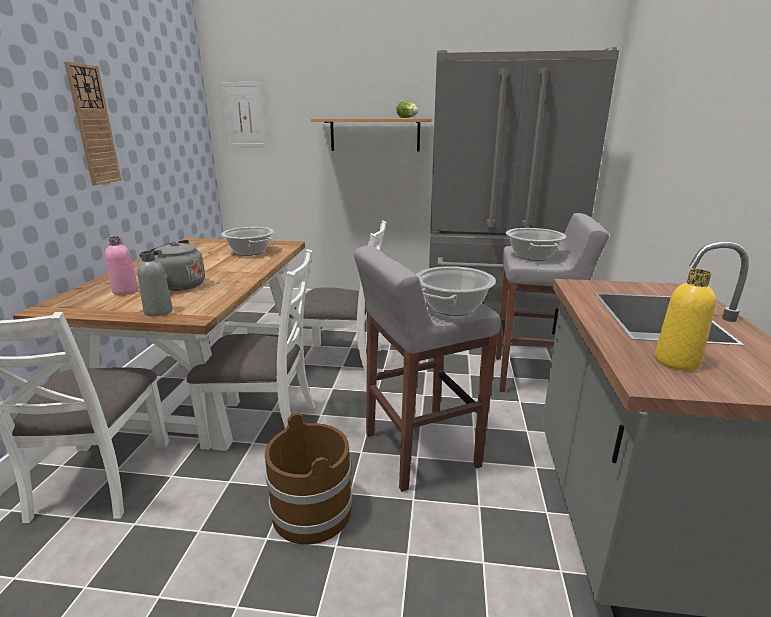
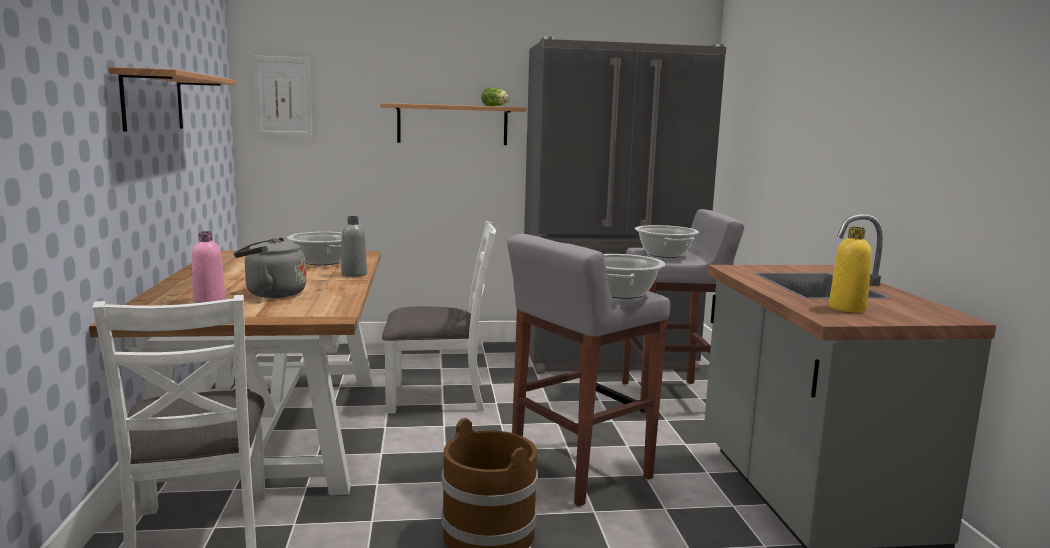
camera: 15 degrees left, 10 degrees down
wall clock [64,62,121,185] -> shelf [108,67,235,132]
grey bottle [137,251,173,316] -> grey bottle moved to [341,216,367,277]
white chair [187,249,315,449] -> none

